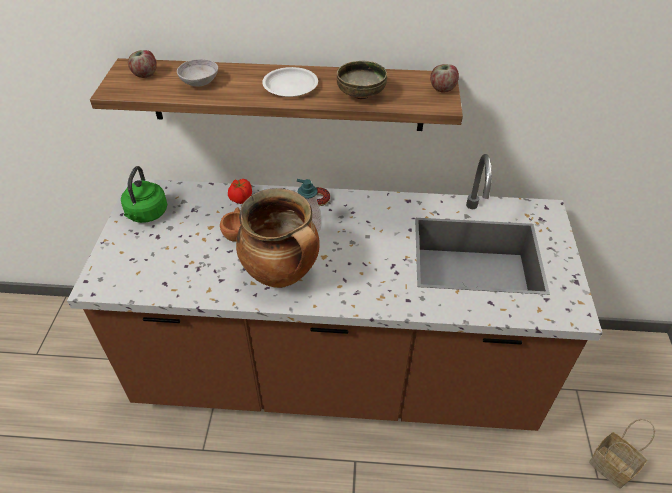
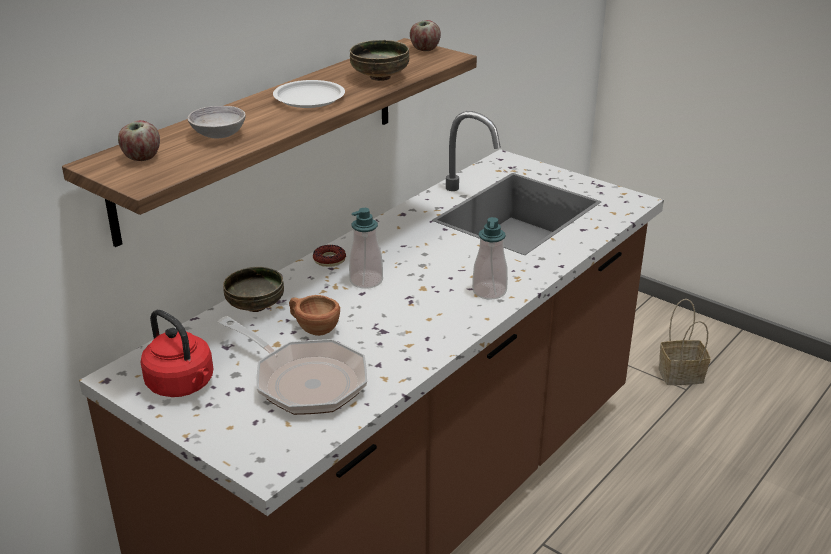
camera: 55 degrees left, 15 degrees down
green kettle [121,166,167,223] -> red kettle [140,310,213,397]
tomato [228,179,252,204] -> bowl [223,267,284,312]
cooking pot [236,188,320,288] -> none
none -> frying pan [217,316,367,415]
none -> soap dispenser [472,217,508,300]

